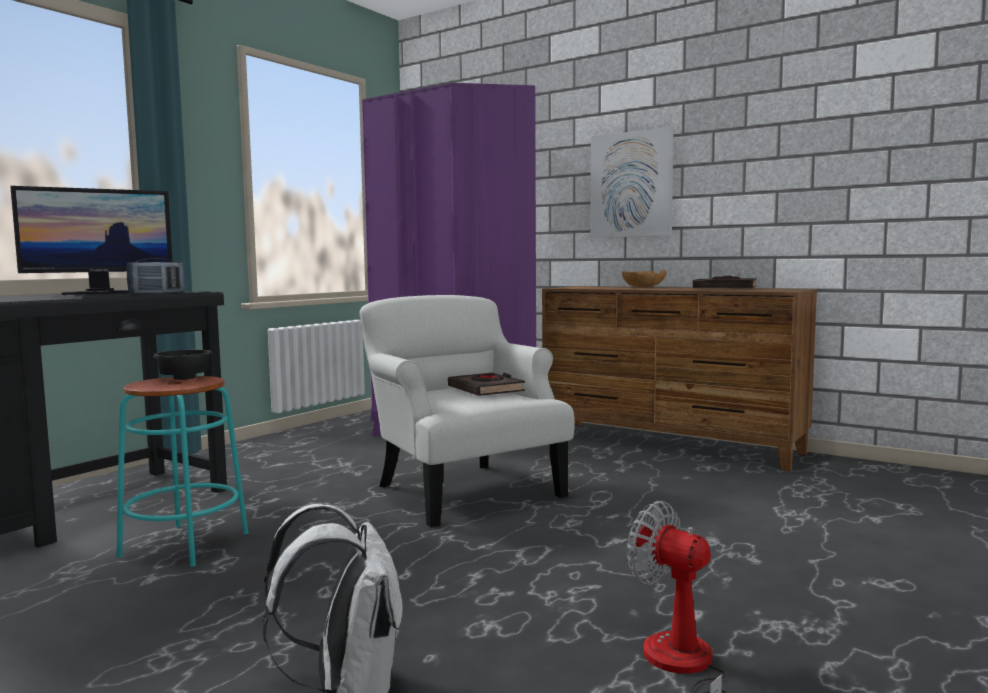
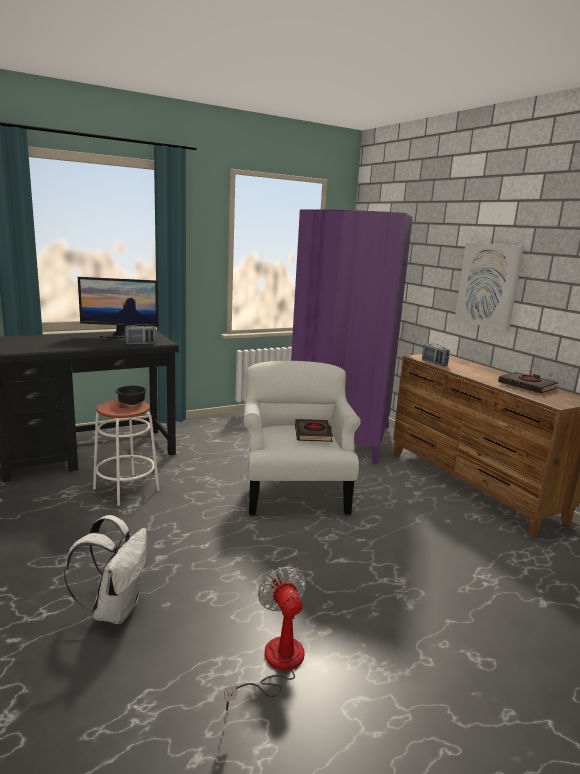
camera: 25 degrees right, 10 degrees up
turquoise stool [117,376,248,567] -> white stool [93,400,160,506]
brown bowl [622,270,667,288] -> none
none -> radio [422,343,450,366]

